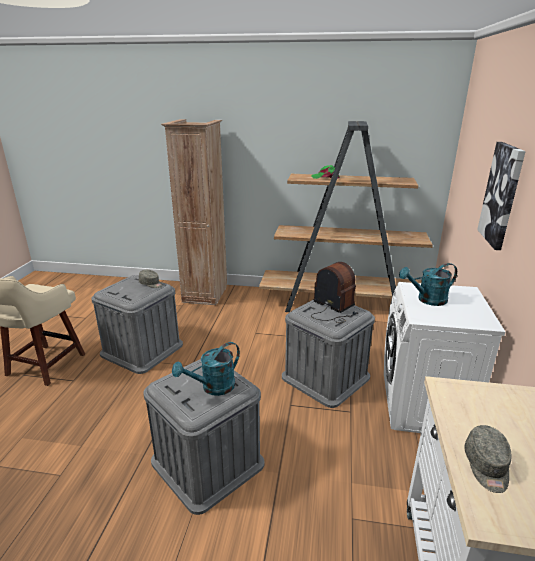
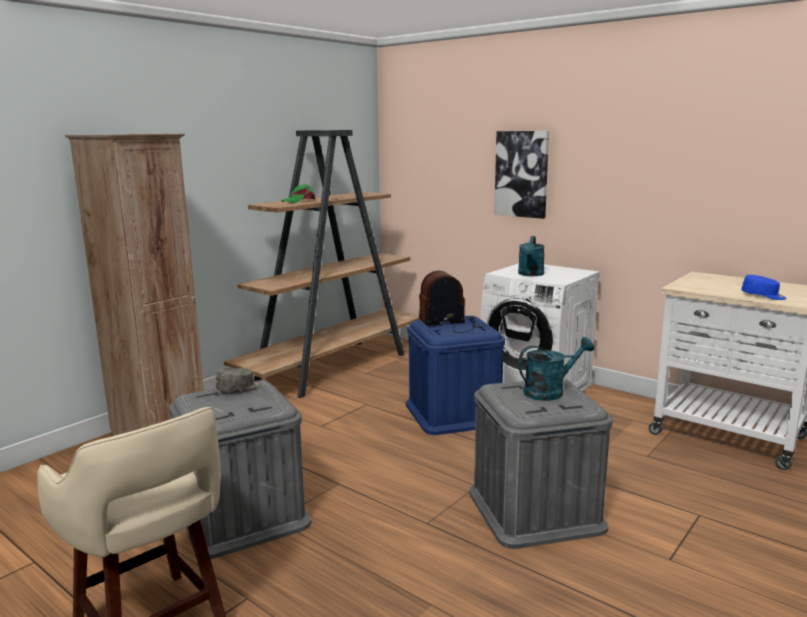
camera: 60 degrees left, 10 degrees down
turquoise watering can [172,342,240,396] -> turquoise watering can turned 105 degrees counterclockwise [518,337,594,401]
grey storage box [282,300,375,408] -> blue storage box [406,316,505,435]
grey cap [464,425,512,493] -> blue cap [741,275,787,300]

